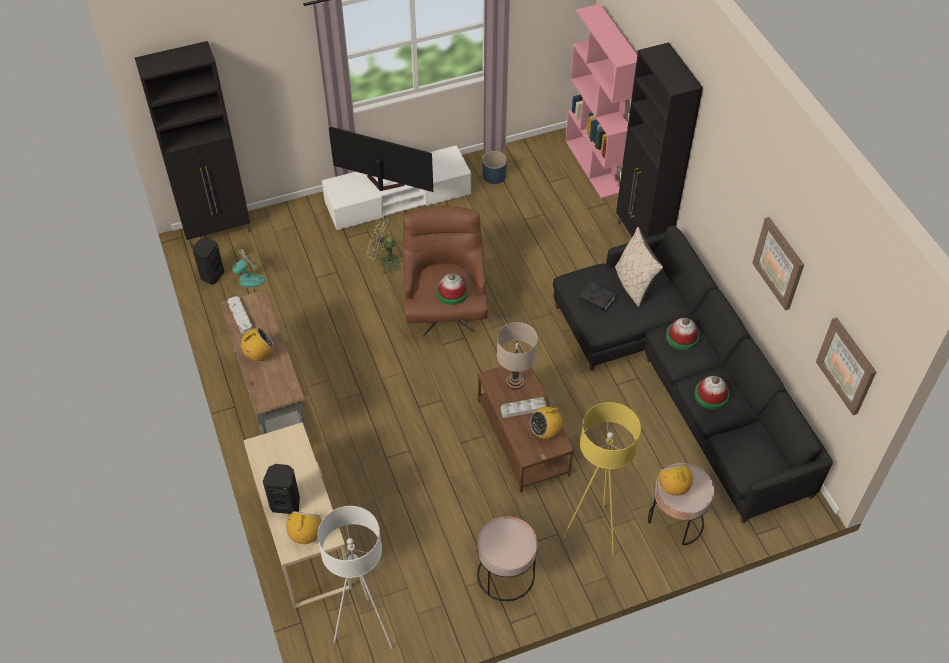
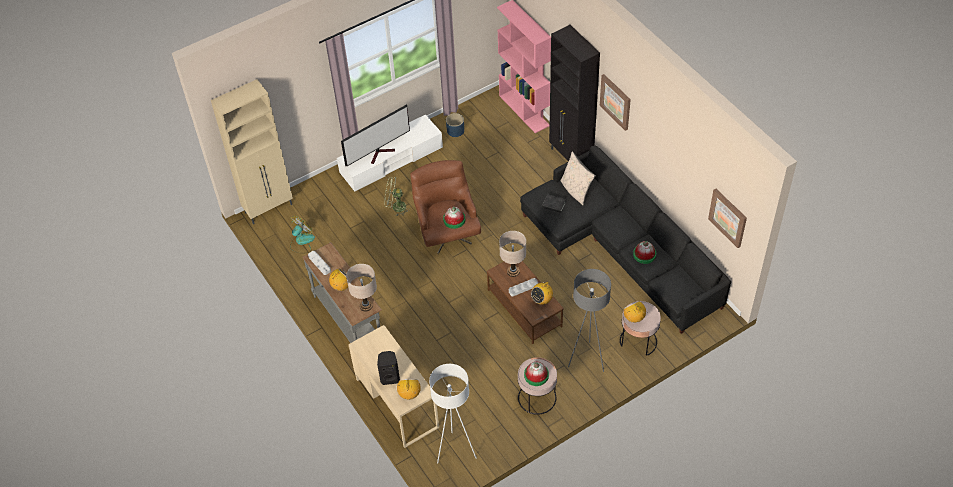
camera: 10 degrees left, 0 degrees up
black cabinet [135,41,250,248] -> beige cabinet [211,79,293,224]
black speaker [193,238,224,285] -> none
television [329,127,433,192] -> television turned 135 degrees clockwise [341,104,410,166]
yellow floor lamp [563,402,641,556] -> grey floor lamp [568,269,611,372]
hat [666,318,699,350] -> hat moved to [524,362,549,386]
picture [752,217,804,310] -> picture moved to [600,74,631,131]
none -> beige table lamp [346,264,377,312]

